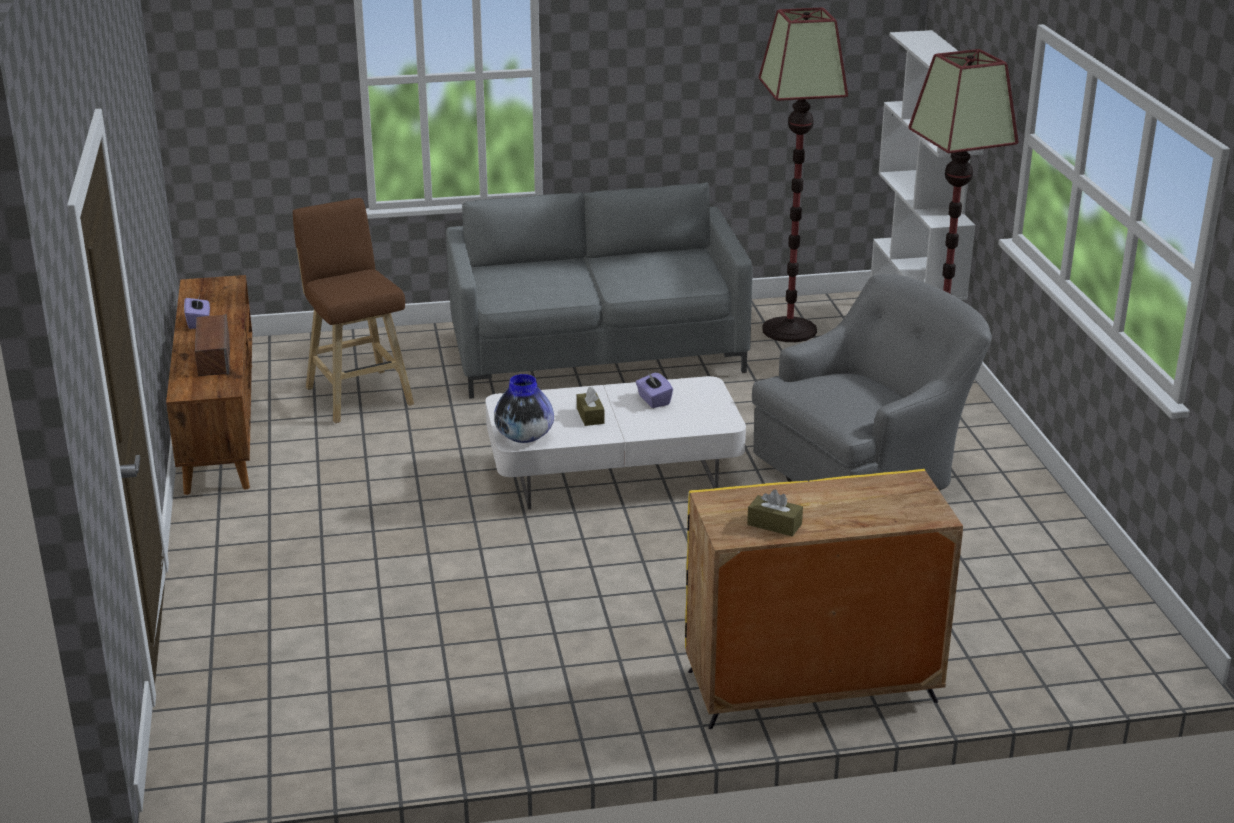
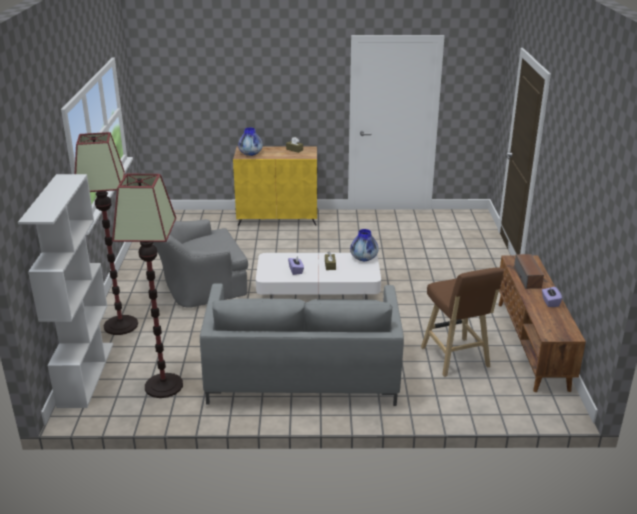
camera: 170 degrees left, 0 degrees up
none -> vase [238,128,263,156]

